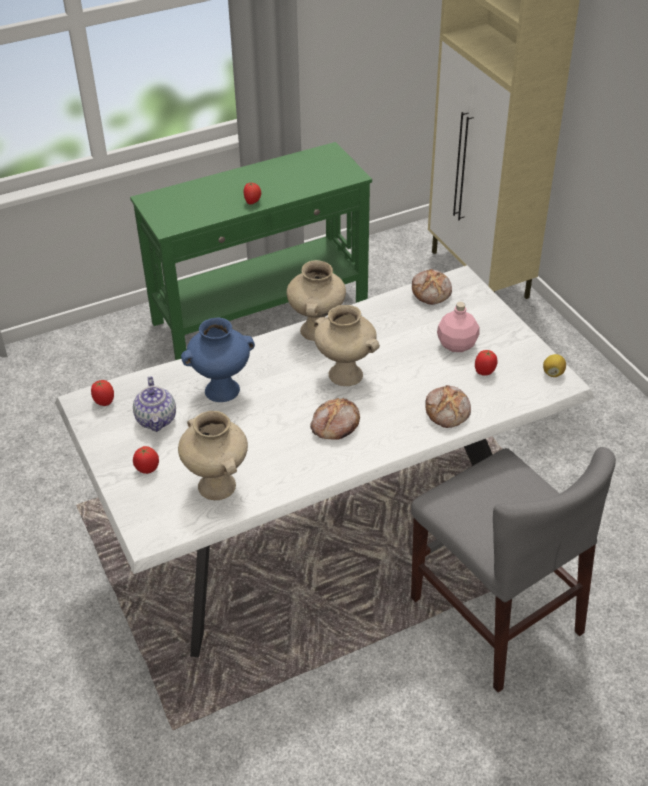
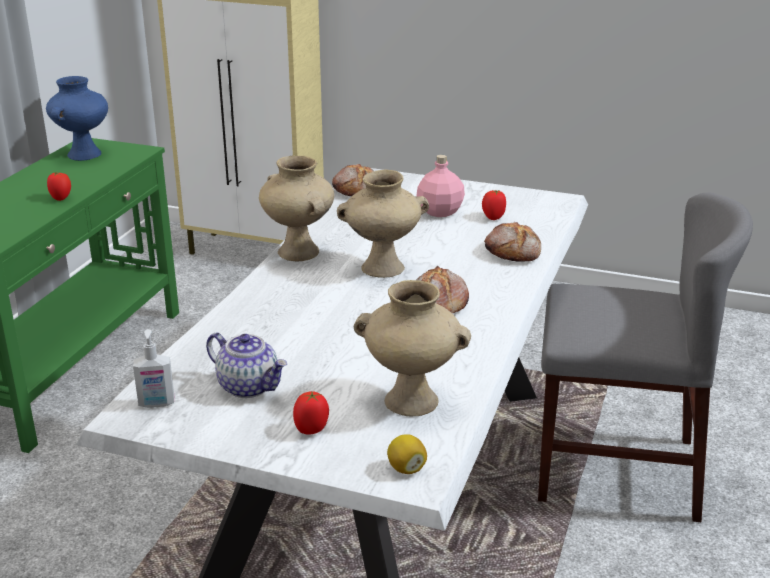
camera: 45 degrees left, 15 degrees down
tomato [91,380,114,406] -> soap dispenser [133,329,174,408]
blue vase [181,318,255,402] -> blue vase moved to [46,76,108,161]
lemon [543,354,566,377] -> lemon moved to [387,434,427,474]

